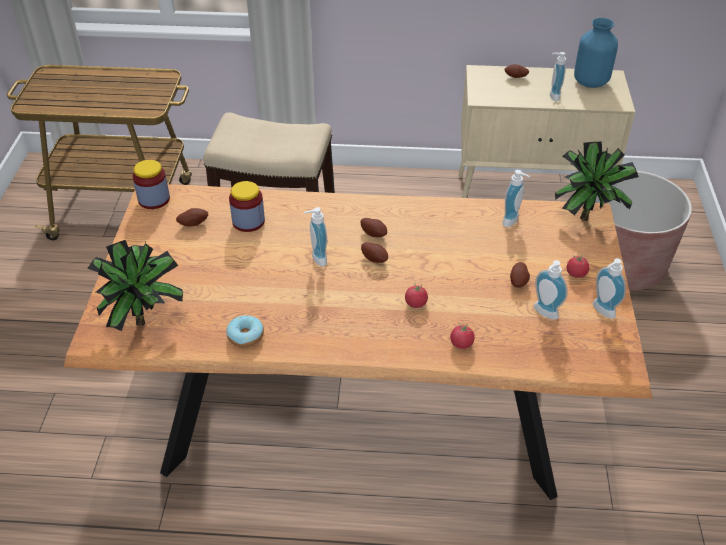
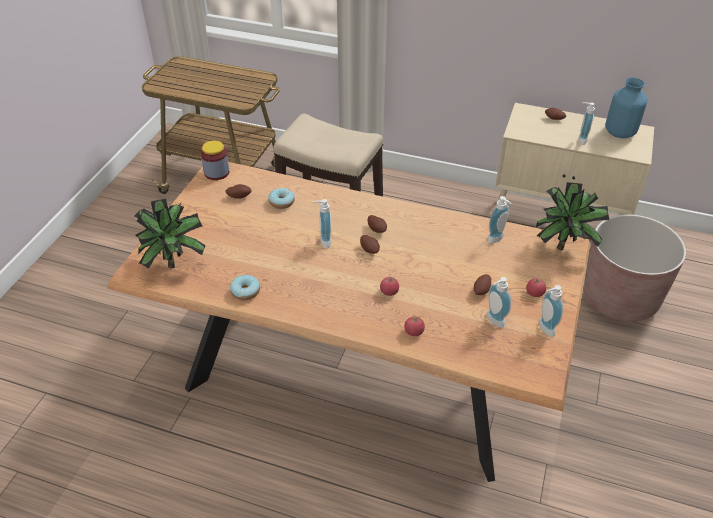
camera: 15 degrees right, 0 degrees up
jar [229,181,265,232] -> donut [268,188,295,209]

